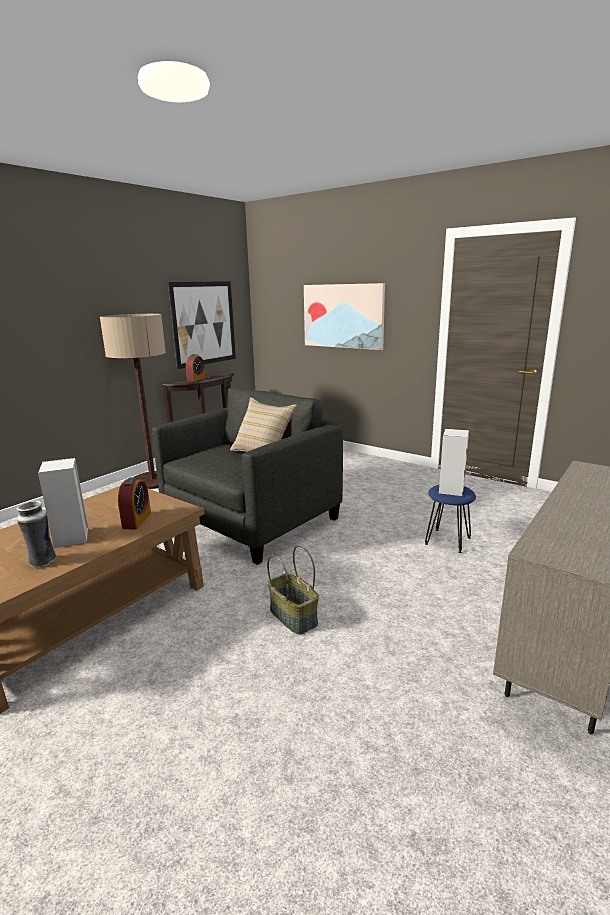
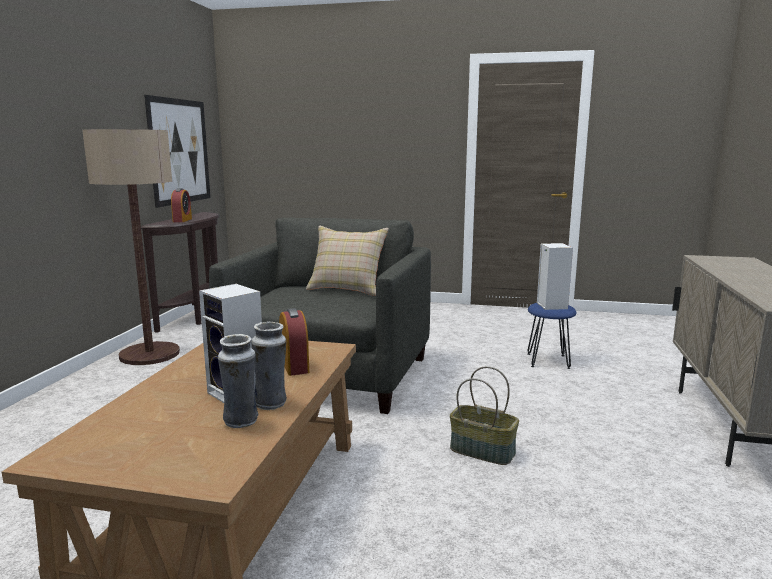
camera: 25 degrees left, 5 degrees down
picture [304,283,385,350] -> none
none -> vase [251,322,287,410]

